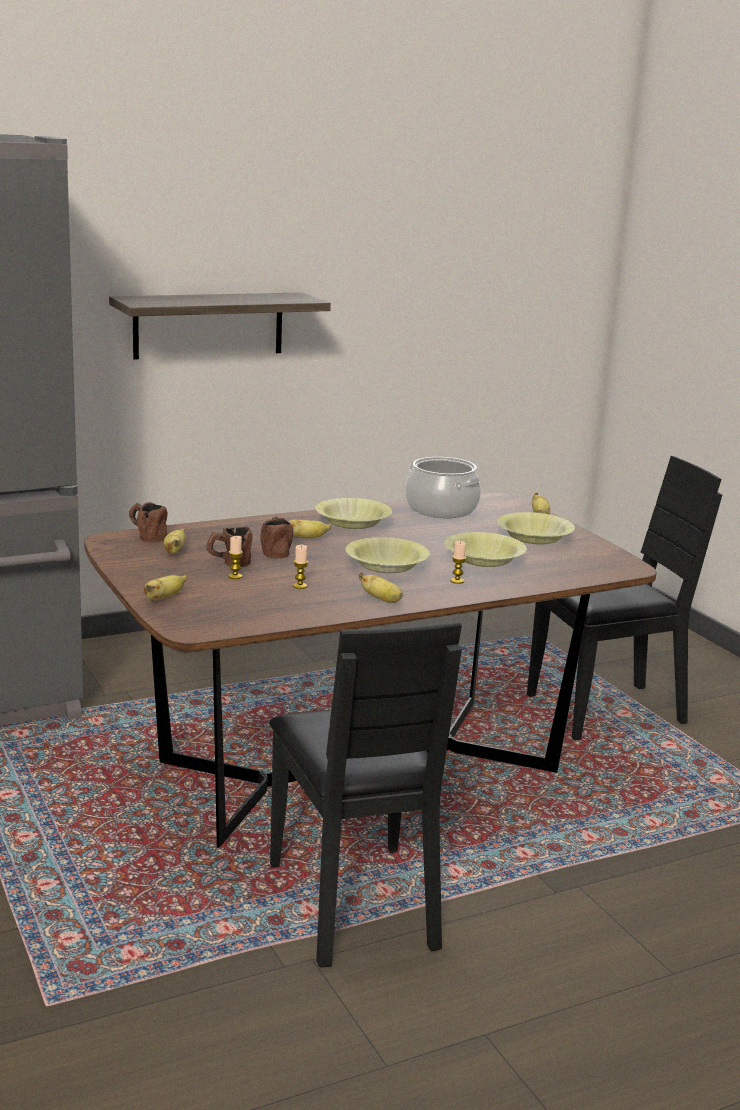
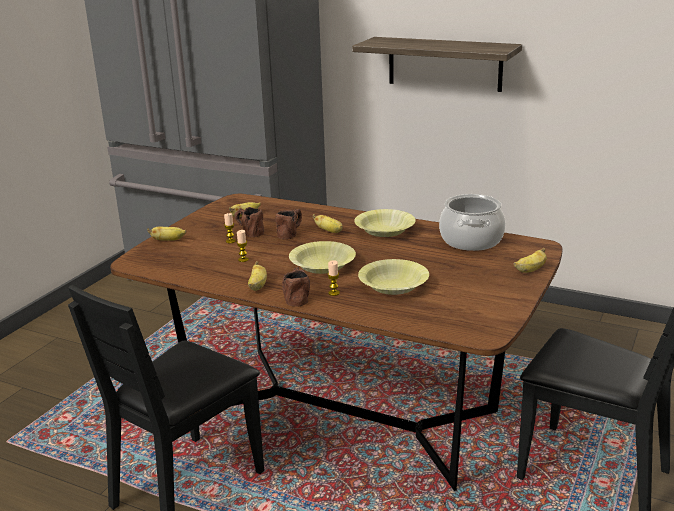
camera: 55 degrees right, 5 degrees up
brown mug [129,502,168,542] -> brown mug moved to [282,267,310,307]
yellow bowl [497,512,575,544] -> none

